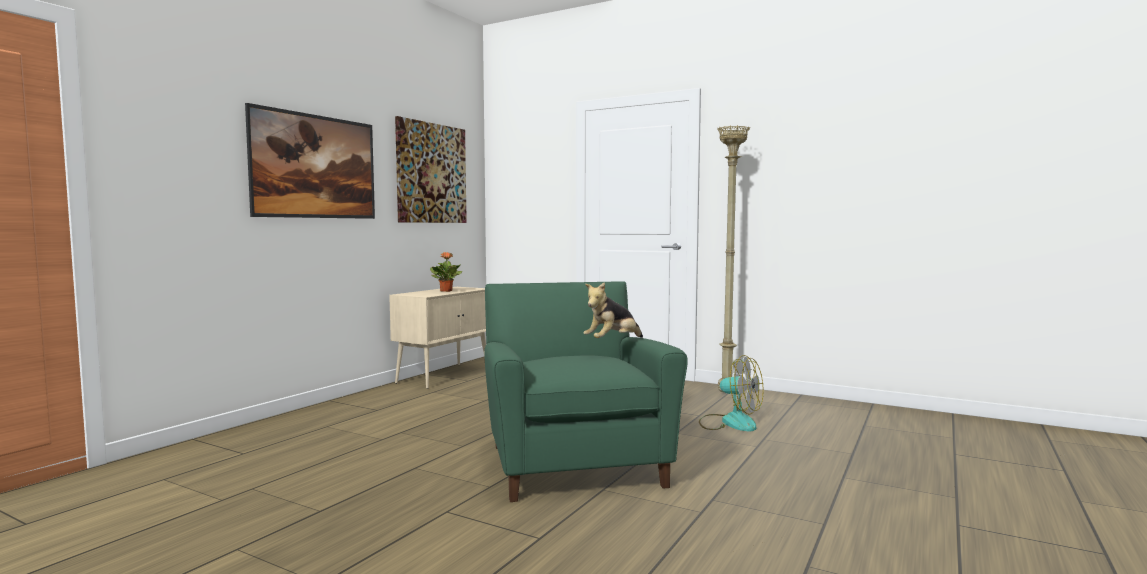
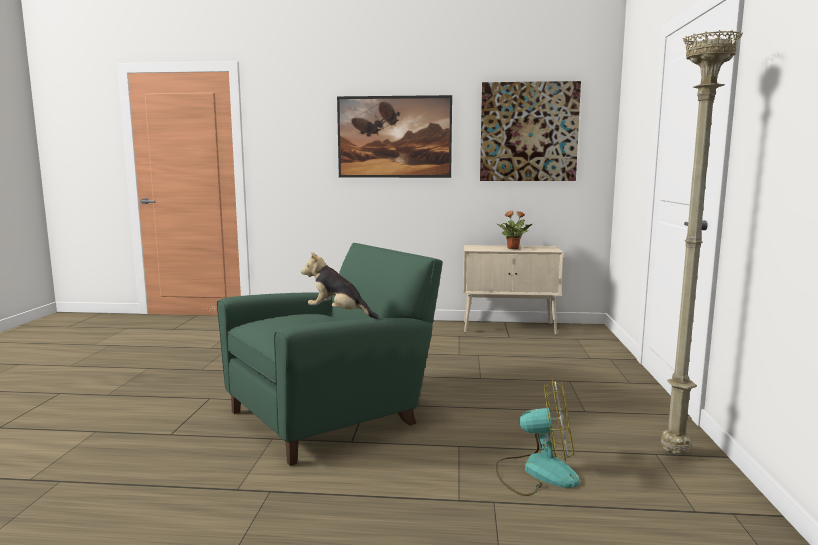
camera: 65 degrees right, 5 degrees up
fan [699,355,764,431] -> fan turned 90 degrees counterclockwise [496,378,579,496]

